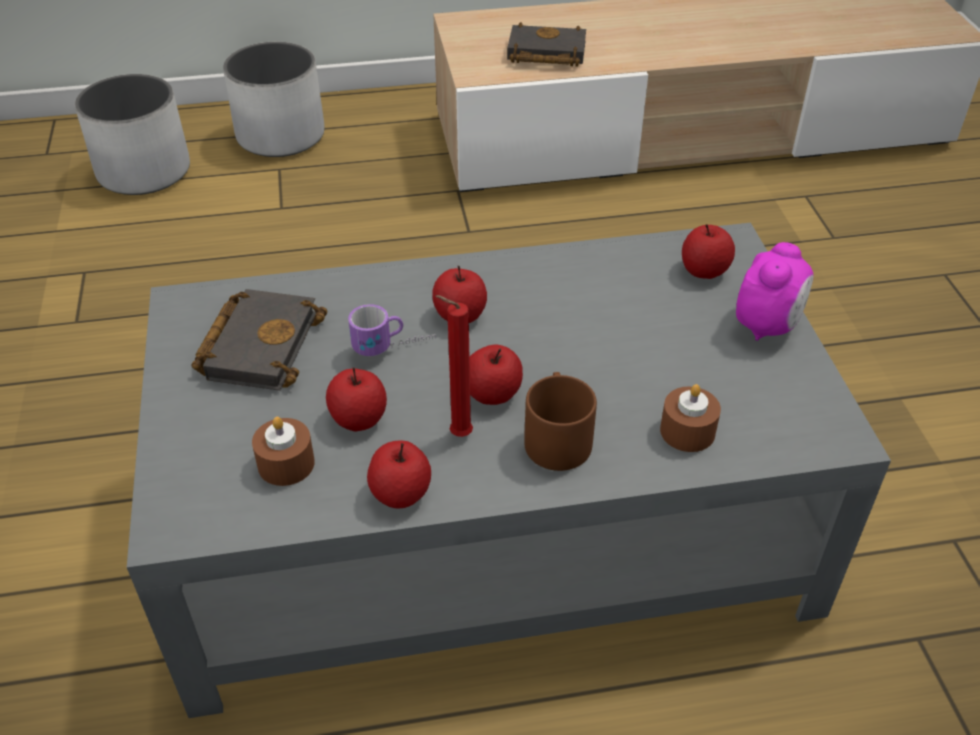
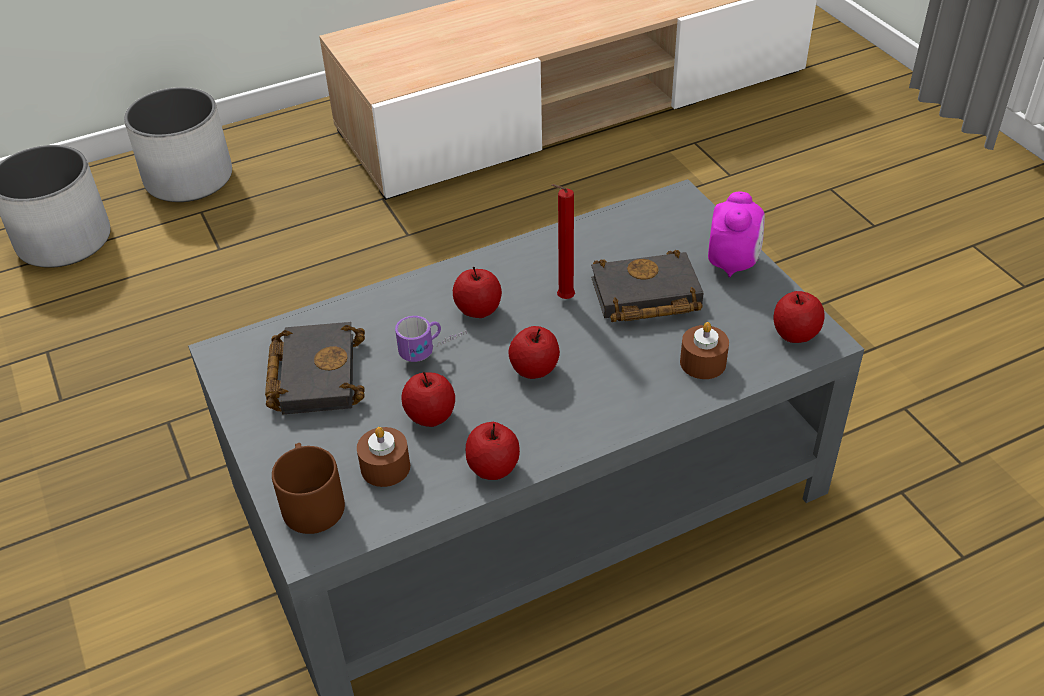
camera: 15 degrees left, 0 degrees up
red candle [436,295,473,437] -> red candle moved to [551,184,575,299]
black book [507,22,586,67] -> black book moved to [591,250,703,322]
brown mug [524,372,597,471] -> brown mug moved to [272,443,345,534]
apple [682,224,735,279] -> apple moved to [773,291,825,343]

